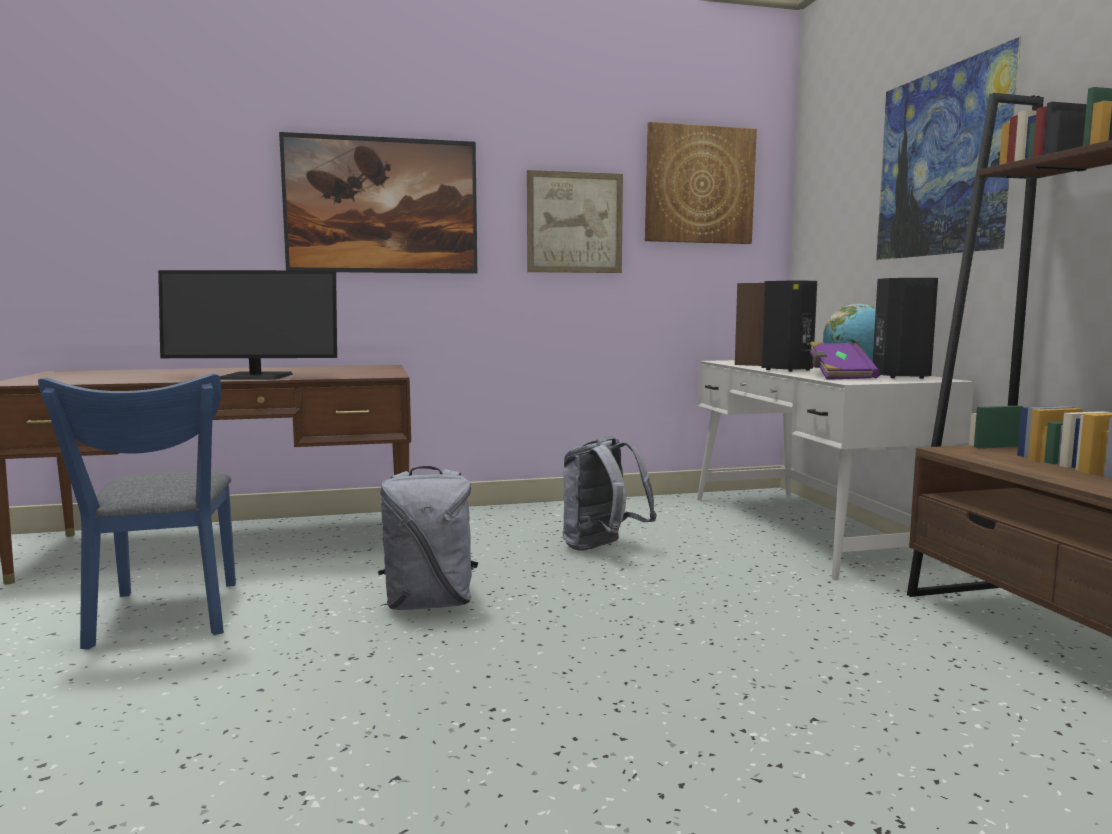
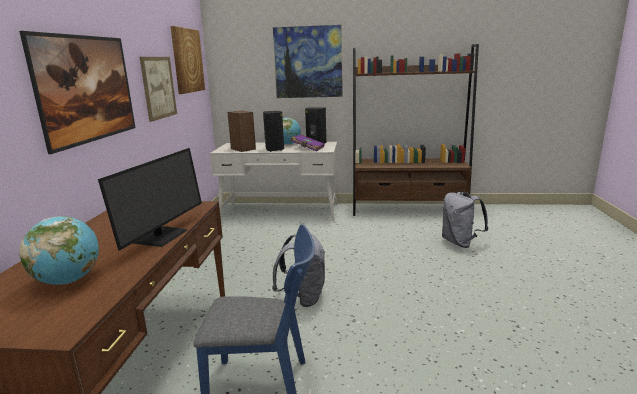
camera: 70 degrees left, 10 degrees up
grey backpack [563,436,657,550] -> grey backpack moved to [442,191,489,248]
none -> globe [19,216,99,285]

